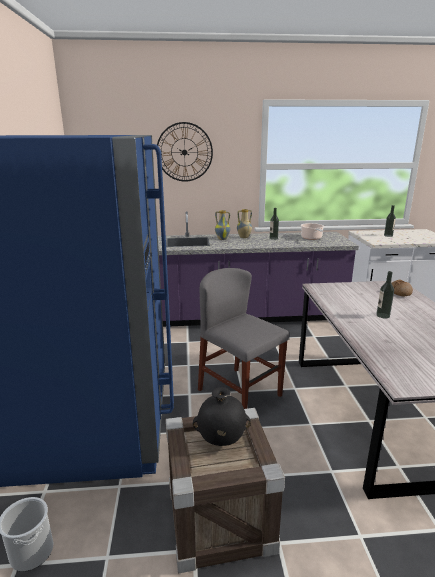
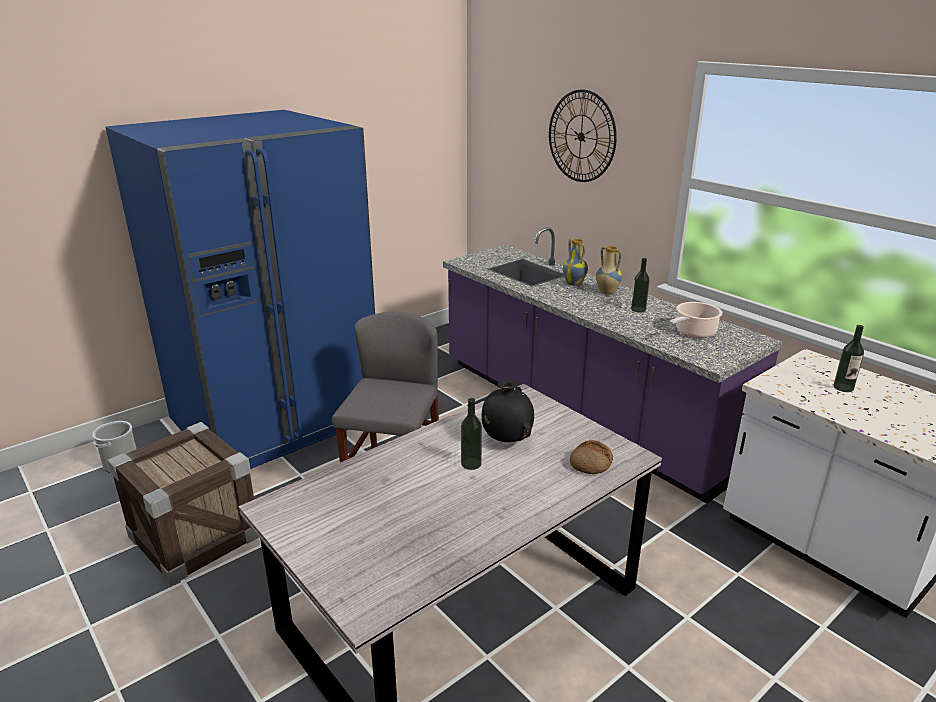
camera: 55 degrees right, 5 degrees up
black vase [193,387,251,446] -> black vase moved to [482,379,534,442]

